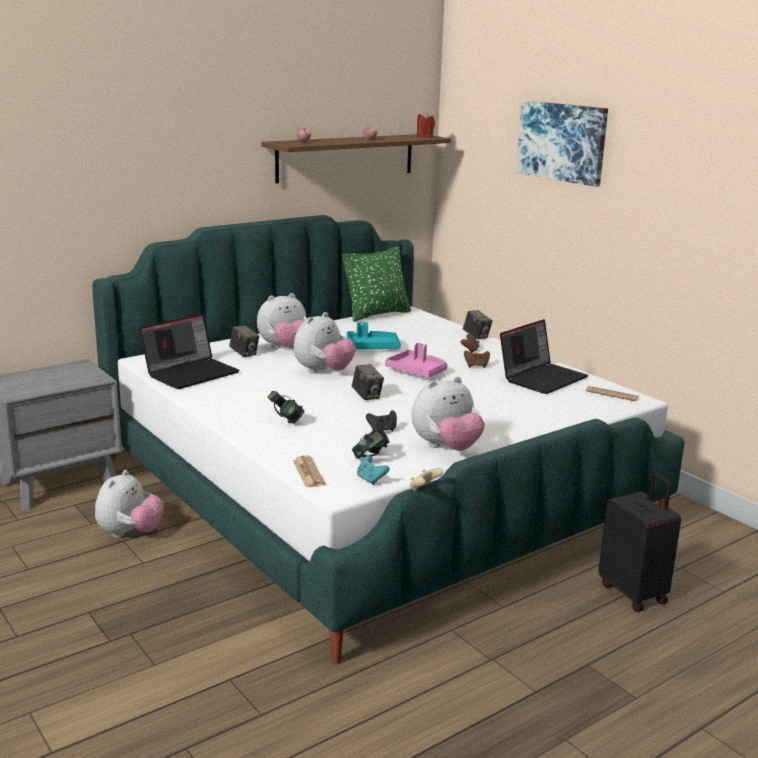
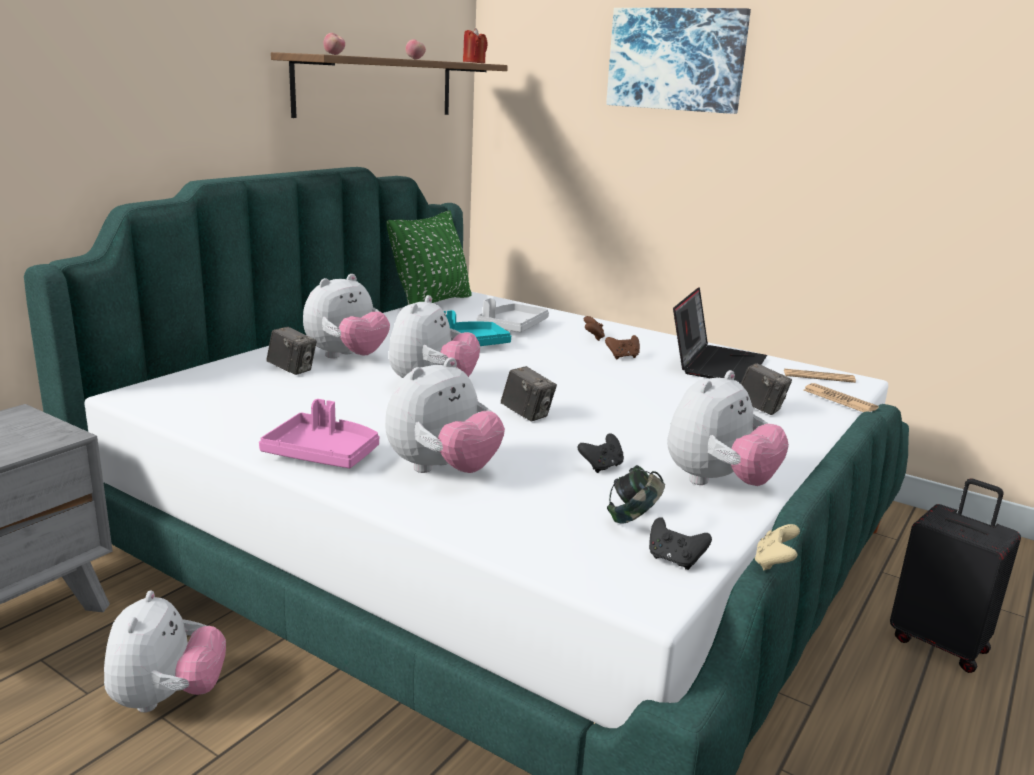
camera: 20 degrees left, 0 degrees up
laptop [140,314,240,389] -> none
headphones [268,391,305,424] -> plush toy [385,357,505,473]
newspaper [293,455,325,487] -> newspaper moved to [804,383,879,412]
turquoise game controller [357,455,390,485] -> black game controller [649,517,712,570]
pink tray [385,343,447,378] -> pink tray moved to [259,399,379,468]
camera [463,310,493,339] -> camera moved to [741,363,792,415]
none -> grey tray [476,298,549,332]

